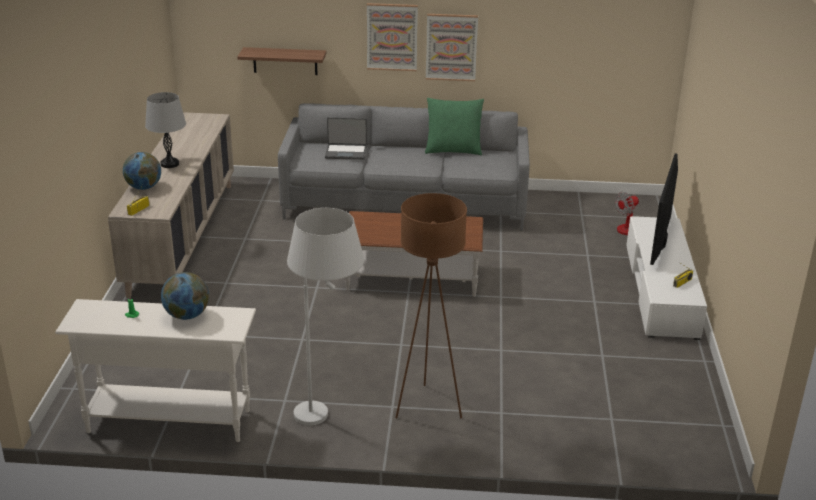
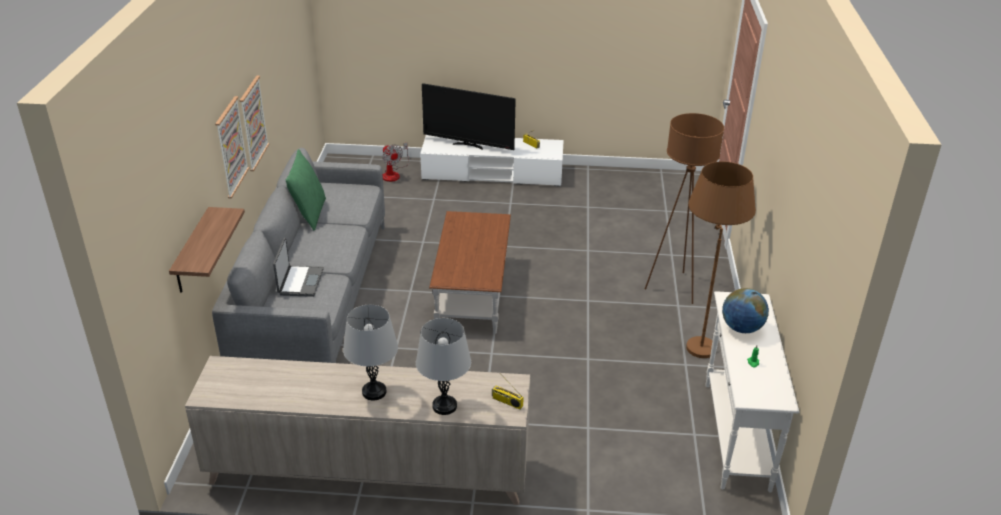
camera: 90 degrees left, 5 degrees up
globe [123,152,161,190] -> grey table lamp [416,318,471,415]
white floor lamp [287,208,364,426] -> brown floor lamp [686,161,756,358]

